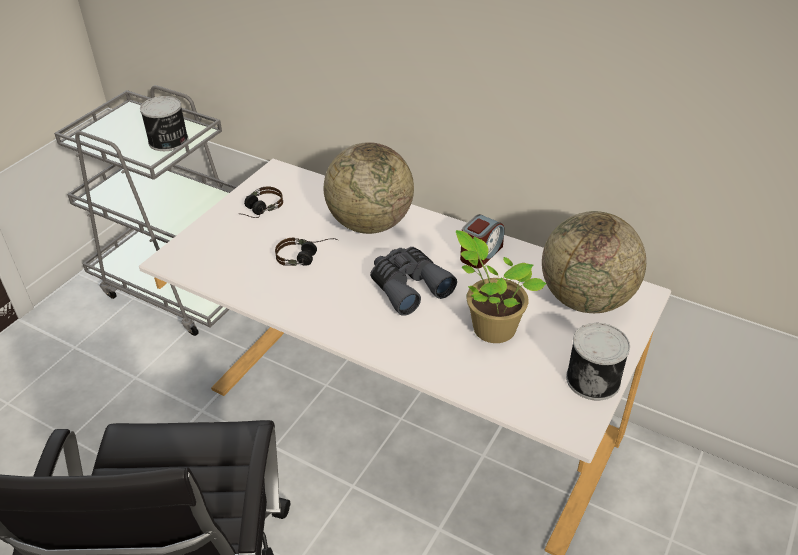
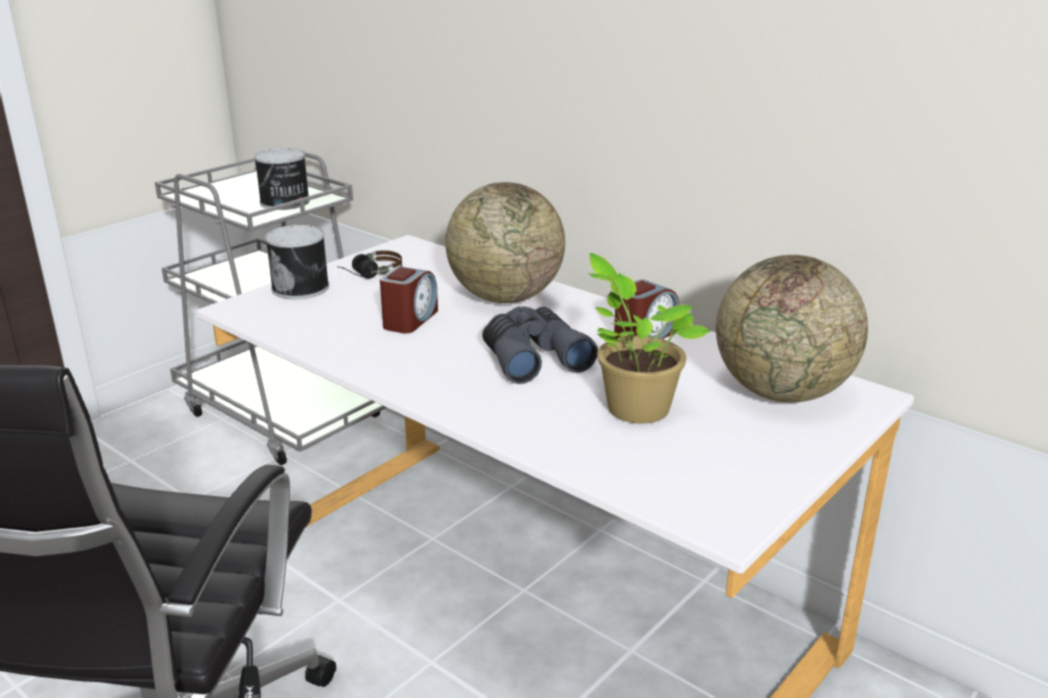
camera: 10 degrees right, 15 degrees down
headphones [275,238,338,266] -> alarm clock [380,266,438,333]
can [566,323,630,401] -> can moved to [265,225,329,299]

